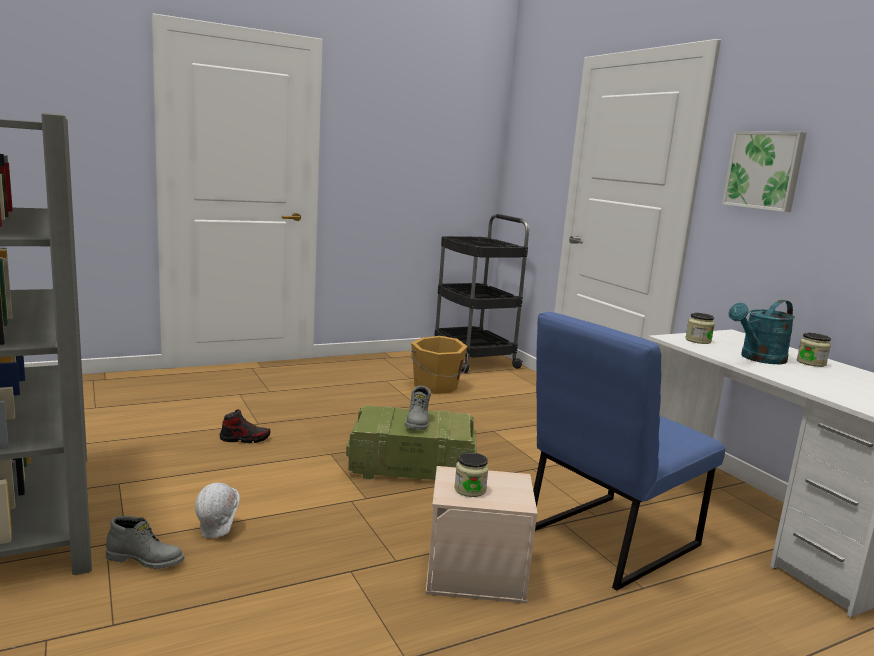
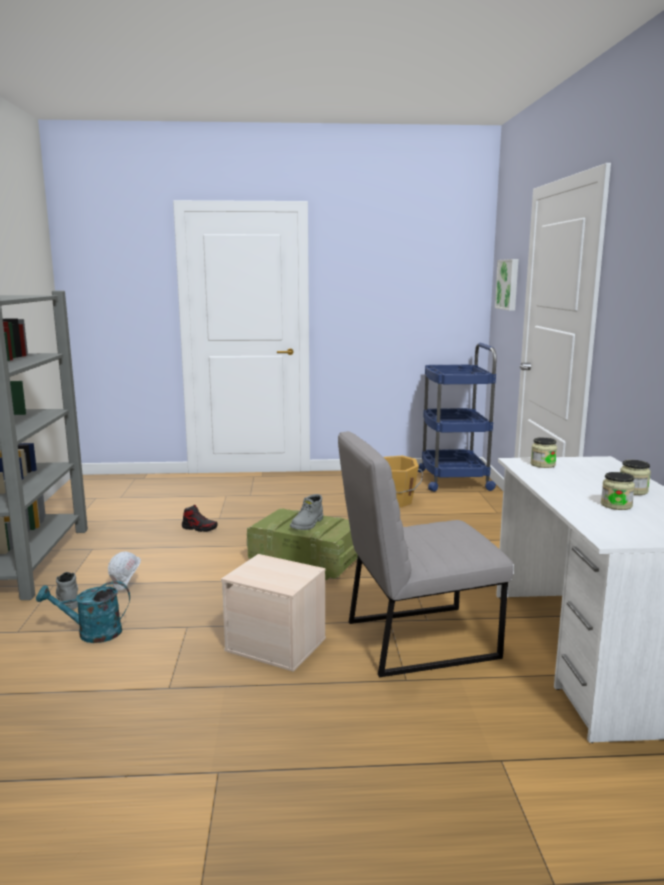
camera: 25 degrees right, 0 degrees up
grey boot [106,516,184,569] -> grey boot turned 150 degrees counterclockwise [56,572,78,609]
black cart [434,214,529,373] -> blue cart [418,343,497,492]
jar [454,453,489,497] -> jar moved to [601,472,635,510]
blue chair [533,312,725,591] -> grey chair [338,431,514,677]
picture [722,131,806,212] -> picture moved to [495,259,519,311]
turquoise watering can [729,300,795,364] -> turquoise watering can moved to [36,581,130,643]

